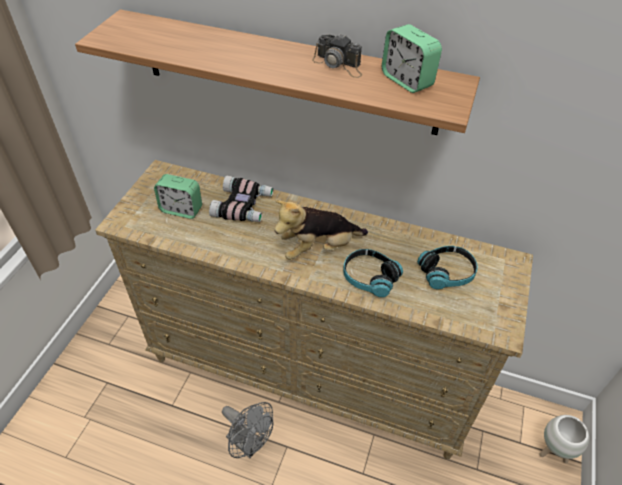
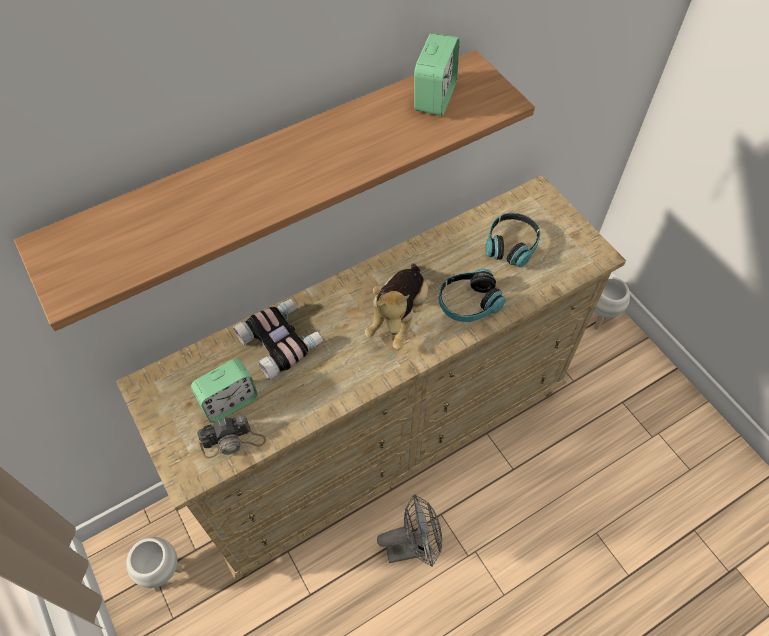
camera: 50 degrees left, 10 degrees up
camera [312,34,362,78] -> camera moved to [197,415,266,458]
alarm clock [382,24,442,93] -> alarm clock turned 75 degrees counterclockwise [414,33,459,116]
none -> white planter [126,537,182,591]

